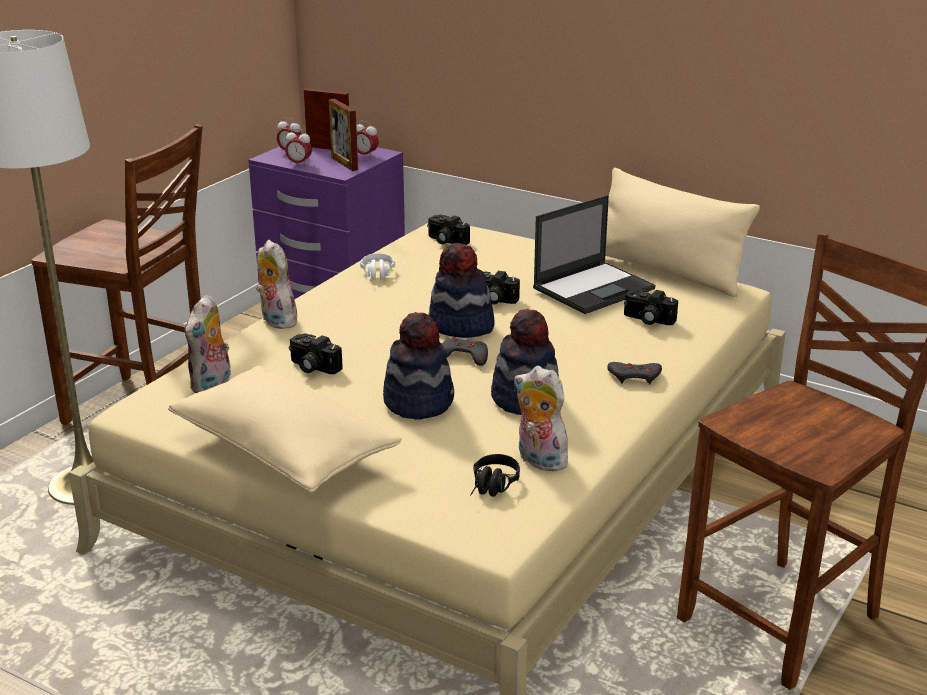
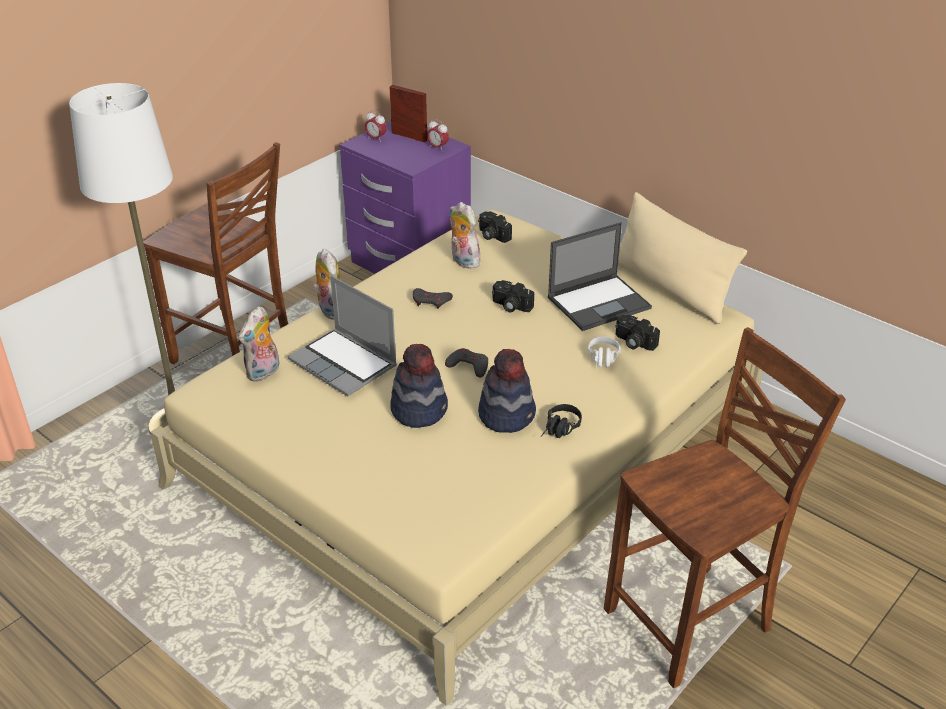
camera: 10 degrees right, 10 degrees up
beige pillow [168,365,402,493] -> none
alarm clock [285,129,312,166] -> none
camera [289,333,343,374] -> laptop [288,276,397,396]
picture frame [328,99,358,171] -> none
white headphones [360,253,395,280] -> white headphones moved to [588,336,621,370]
hat [429,243,495,338] -> none
black headphones [470,454,520,497] -> black headphones moved to [541,404,582,438]
plush toy [514,366,573,472] -> plush toy moved to [450,202,481,269]
grey game controller [607,362,662,384] -> grey game controller moved to [413,288,453,309]

